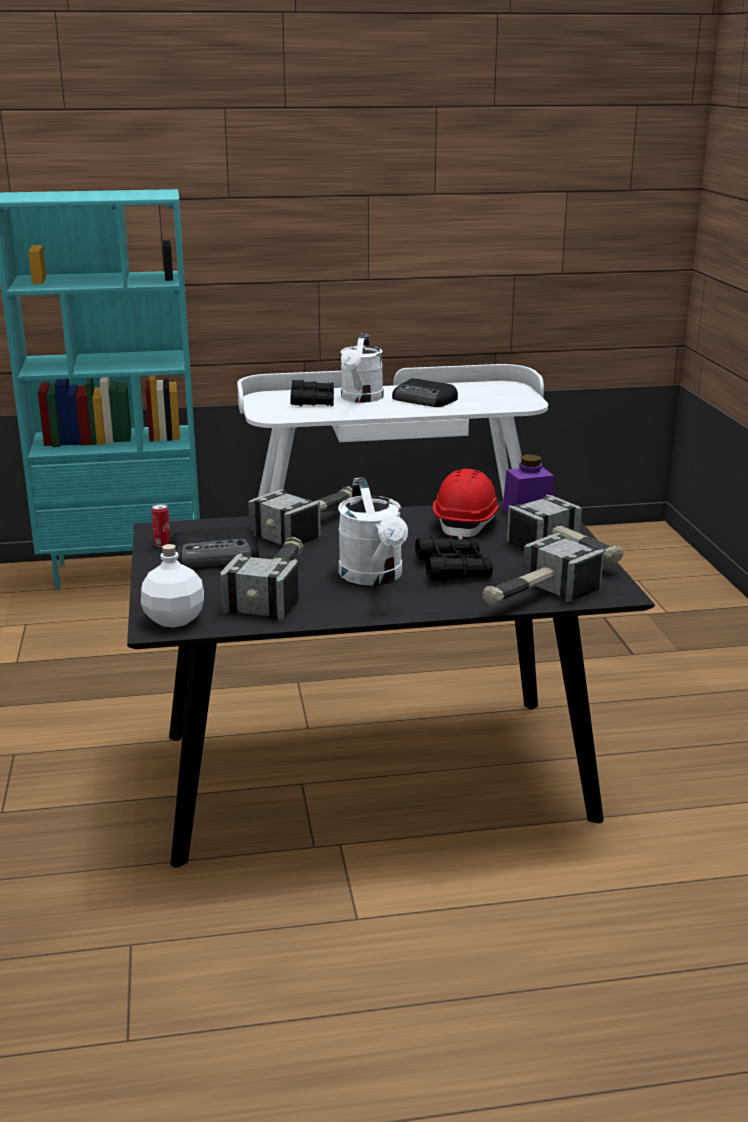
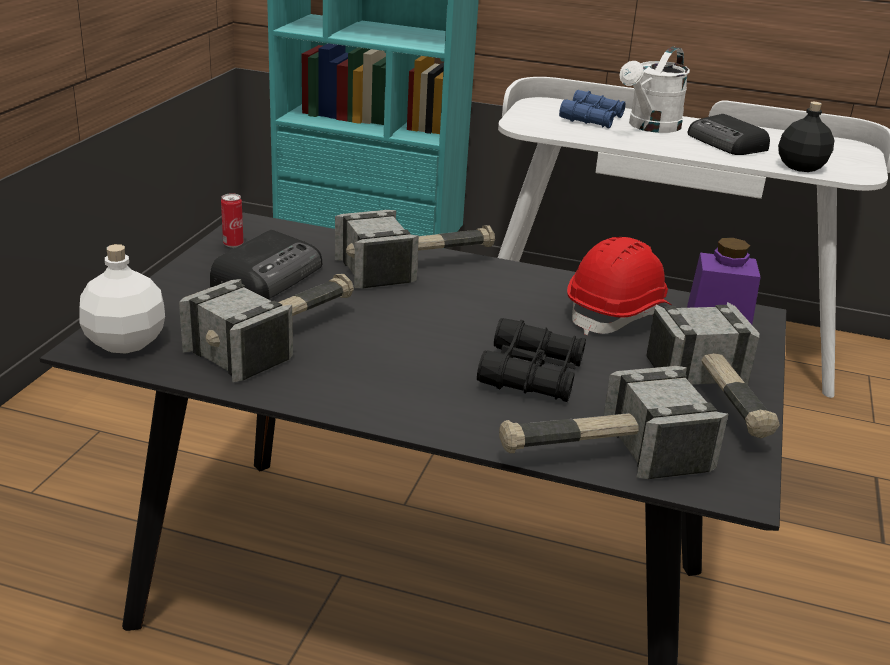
camera: 25 degrees right, 5 degrees up
radio [169,526,259,569] -> radio turned 75 degrees counterclockwise [210,230,322,299]
black binoculars [290,379,334,406] -> blue binoculars [559,90,625,129]
white watering can [338,477,408,586] -> none
none -> black bottle [778,101,834,172]

